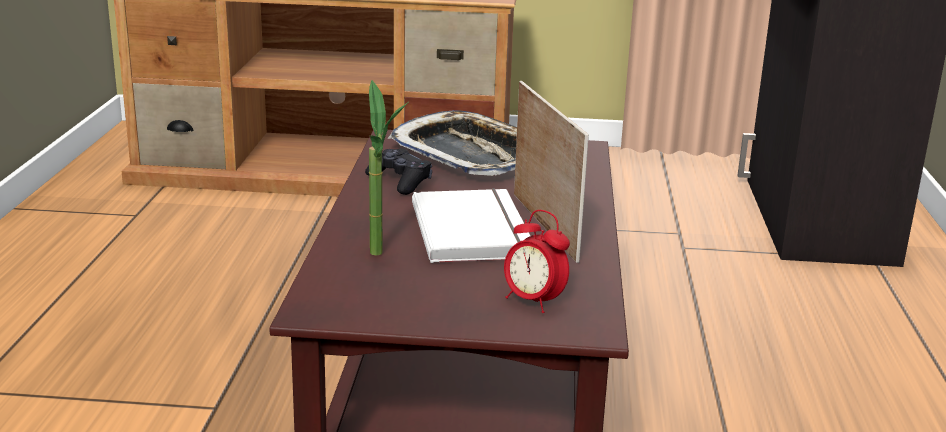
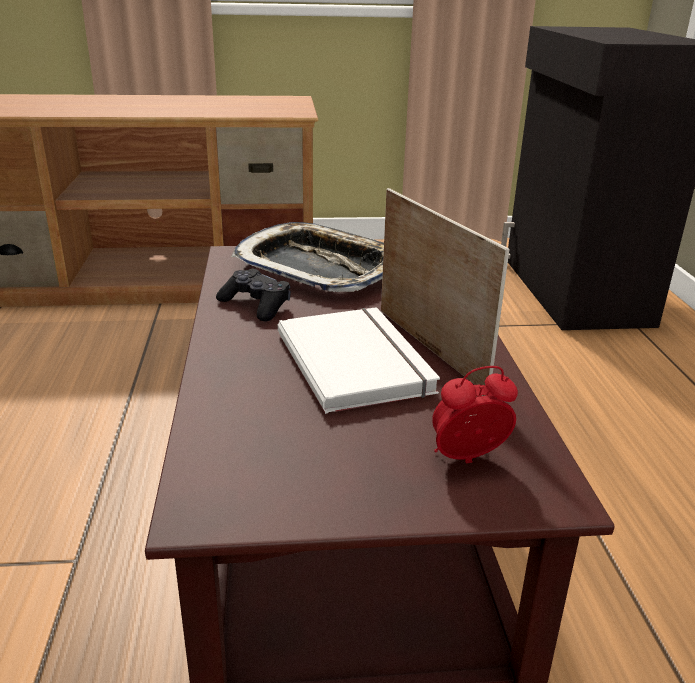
camera: 10 degrees left, 5 degrees up
potted plant [369,80,408,256] -> none
alarm clock [504,210,570,313] -> alarm clock turned 135 degrees clockwise [432,366,518,463]

